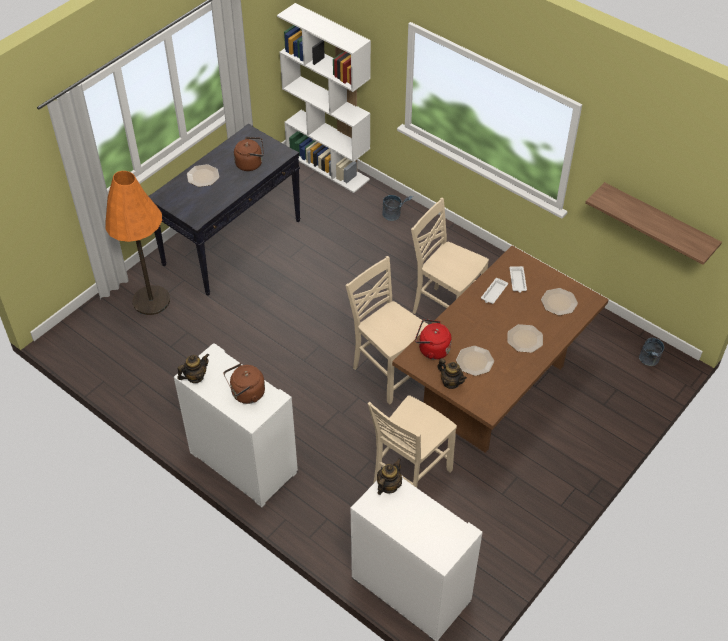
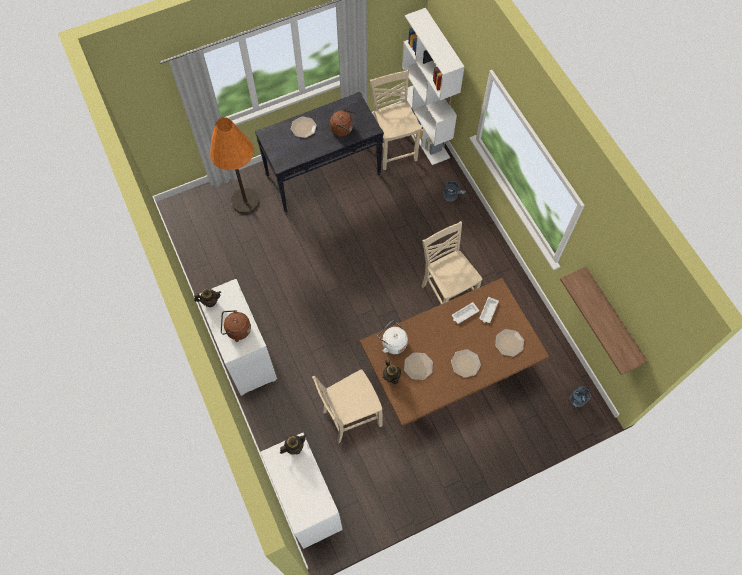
camera: 25 degrees right, 15 degrees up
beige chair [346,256,429,404] -> beige chair moved to [370,70,422,170]
red kettle [415,319,452,360] -> white kettle [378,321,408,354]

